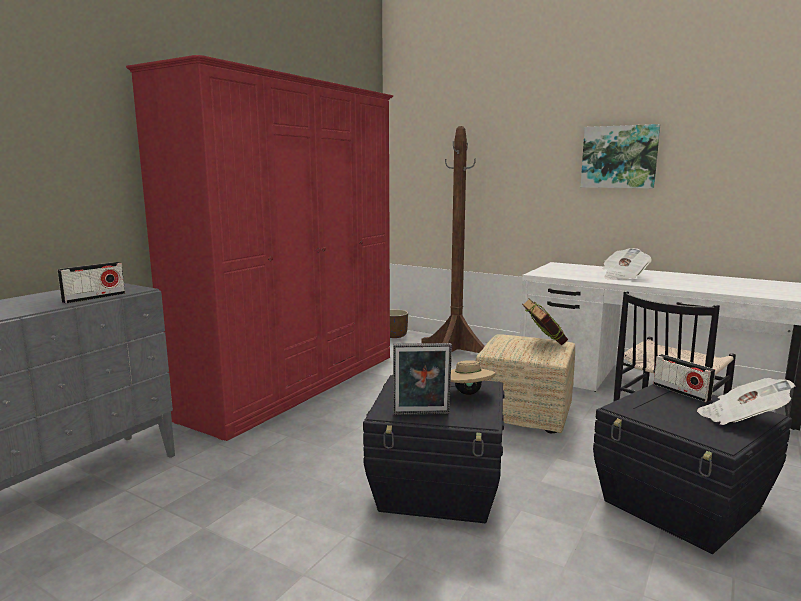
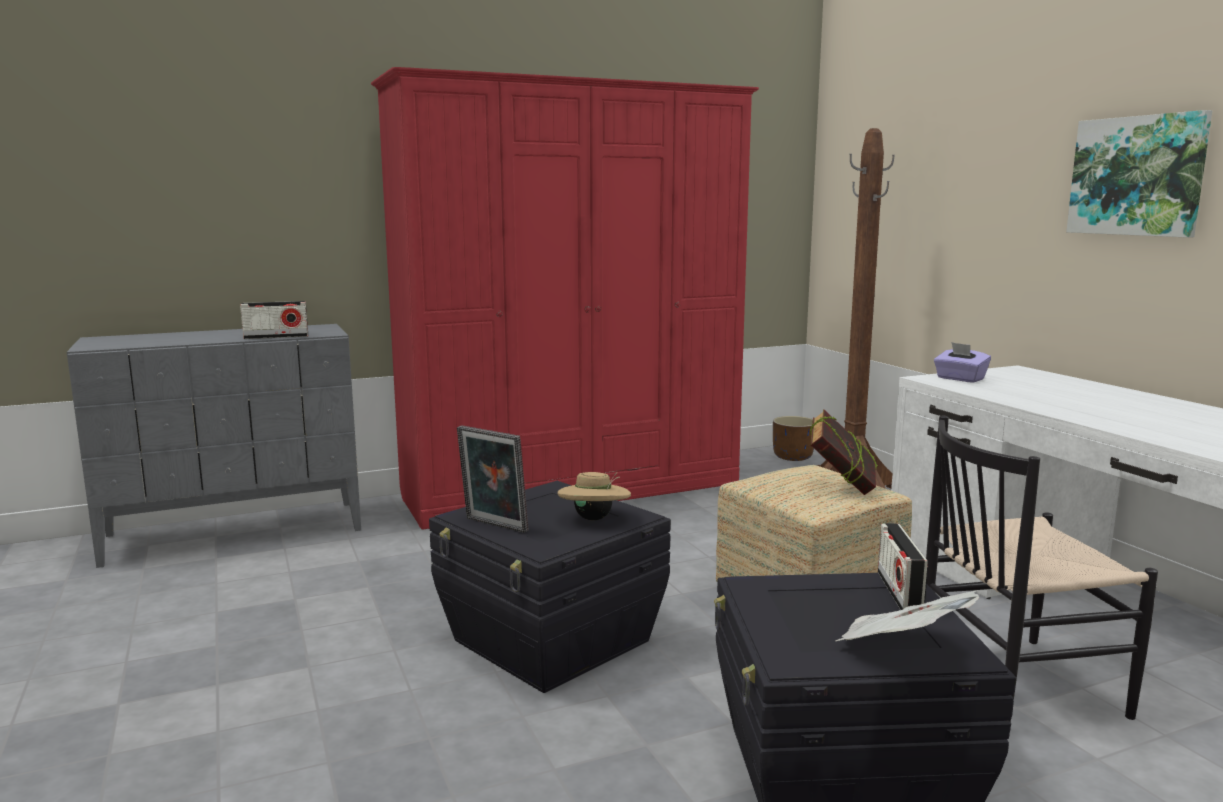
camera: 35 degrees right, 0 degrees up
newspaper [603,248,652,280] -> none
none -> purple tissue box [934,342,991,383]

